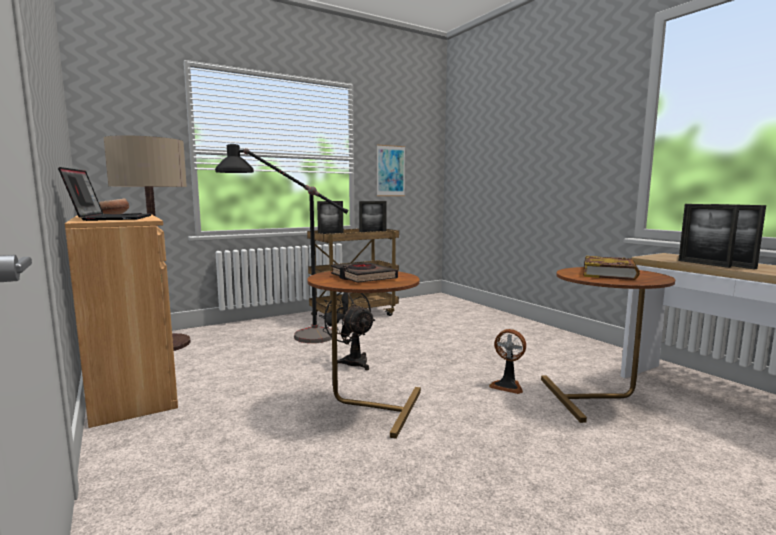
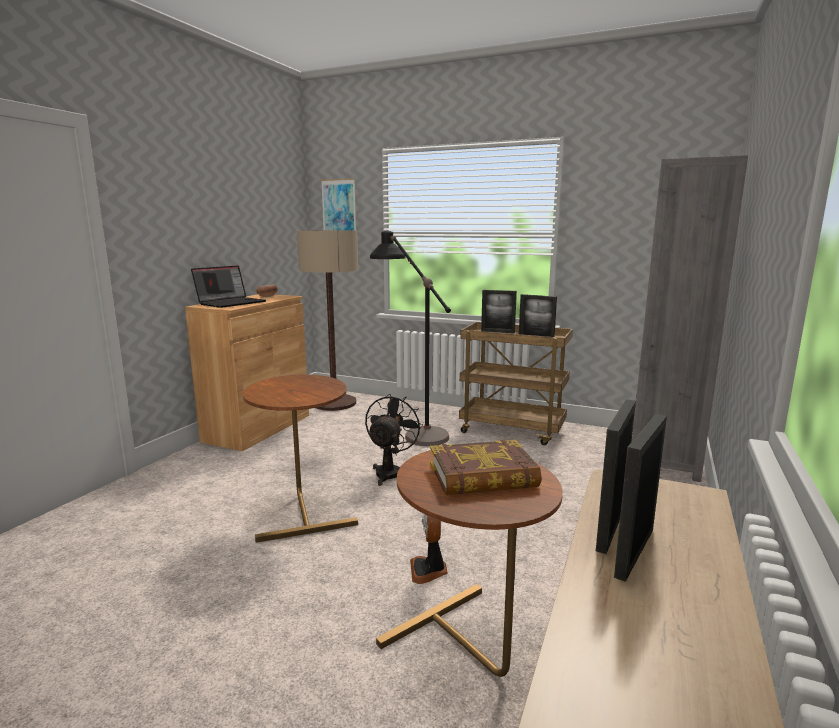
camera: 55 degrees right, 5 degrees up
black book [331,262,398,283] -> none
picture [377,144,405,196] -> picture moved to [321,179,356,230]
none -> grey bookcase [632,155,748,482]

